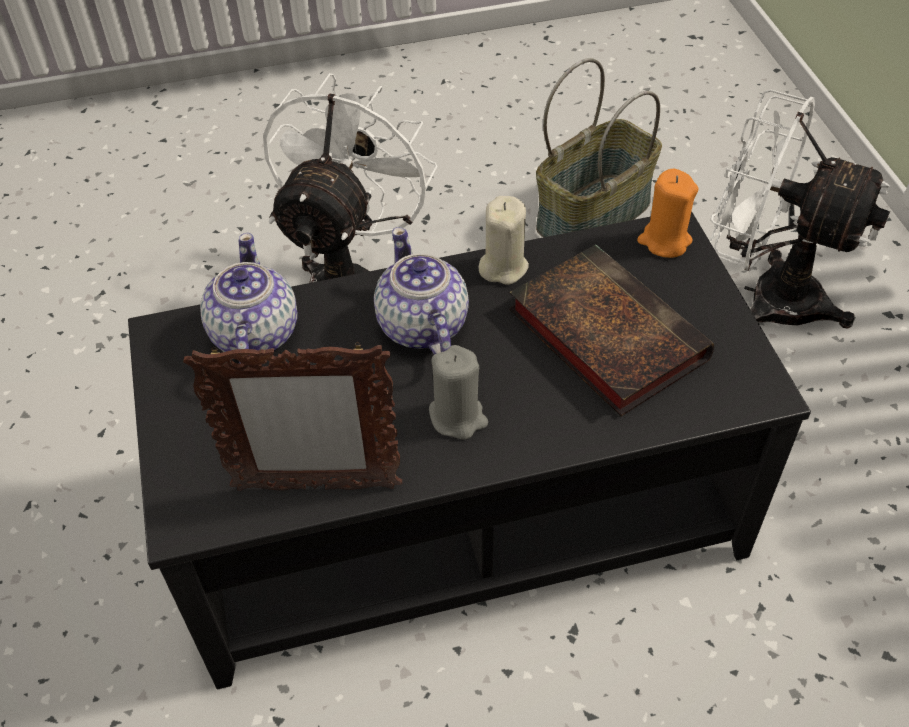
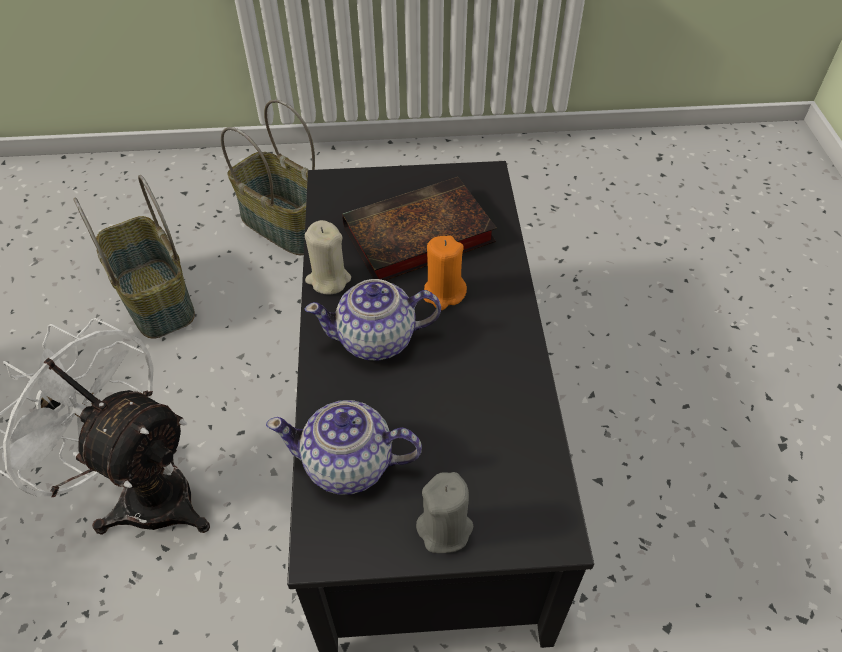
camera: 80 degrees left, 0 degrees up
picture frame [183,342,402,491] -> none
grey candle [429,345,488,440] -> grey candle moved to [416,472,473,553]
orange candle [637,169,699,258] -> orange candle moved to [424,235,467,310]
white fan [709,89,890,329] -> basket [221,99,315,255]

